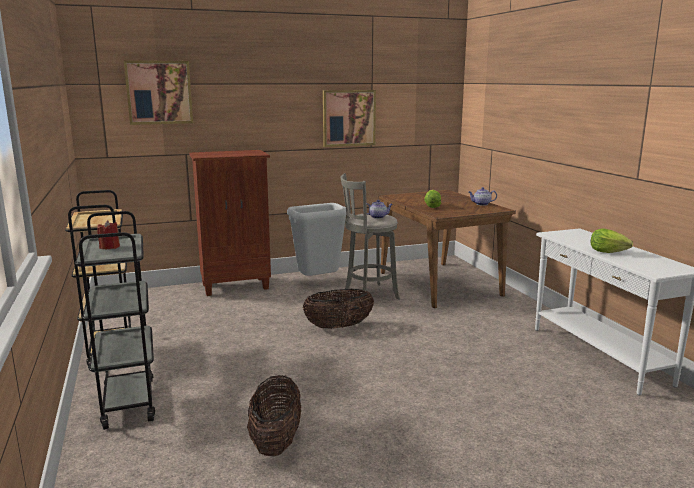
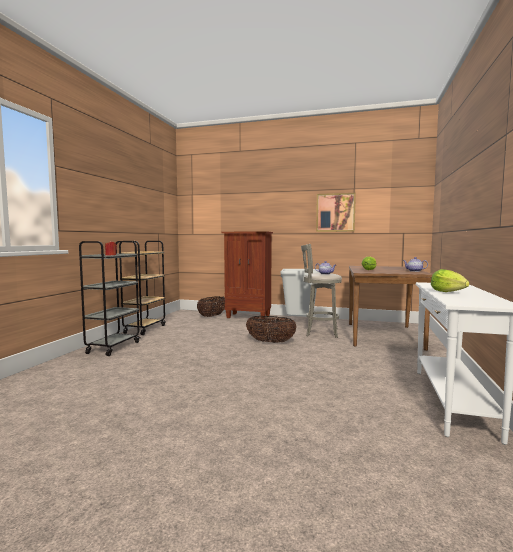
camera: 35 degrees right, 10 degrees down
picture [124,60,193,125] -> none
basket [247,375,301,456] -> basket moved to [197,296,225,317]

